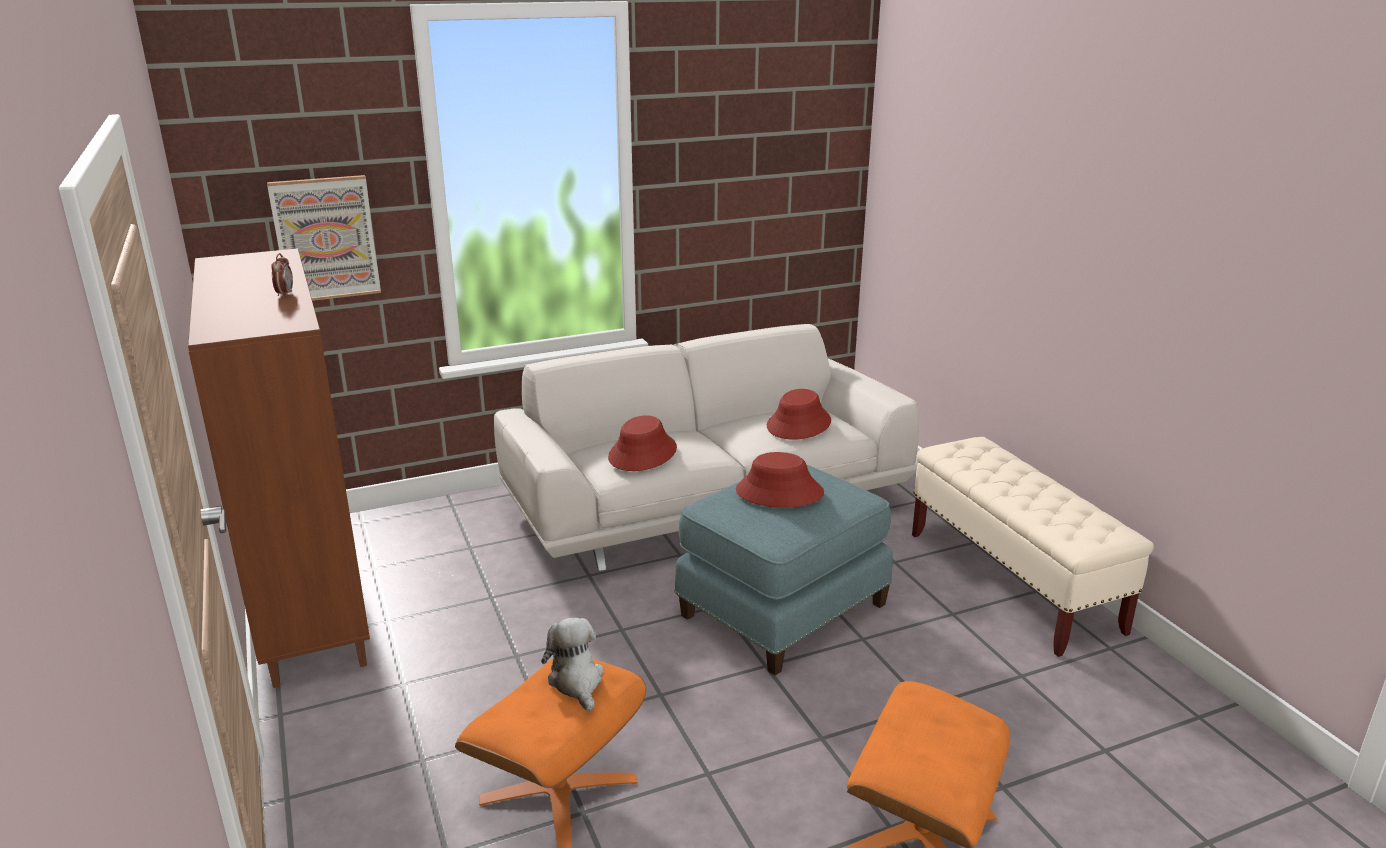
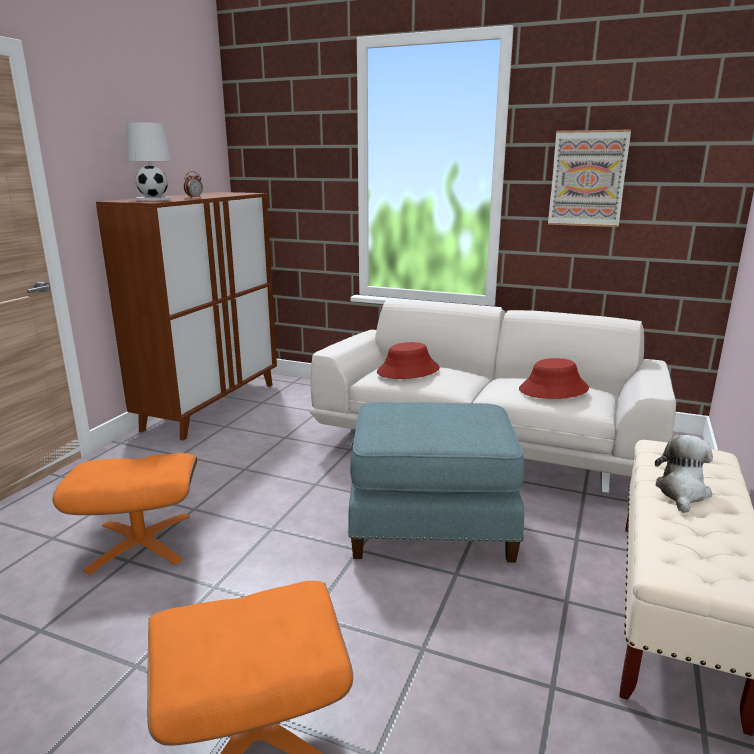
camera: 45 degrees right, 5 degrees down
picture [267,175,381,301] -> picture moved to [548,130,631,227]
plush toy [541,618,604,712] -> plush toy moved to [655,435,713,513]
red hat [736,452,824,508] -> none
none -> white table lamp [126,122,172,201]

